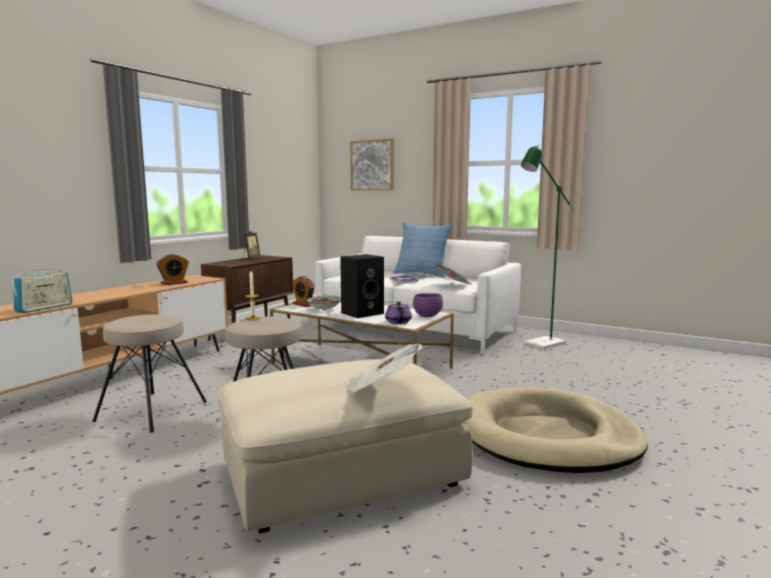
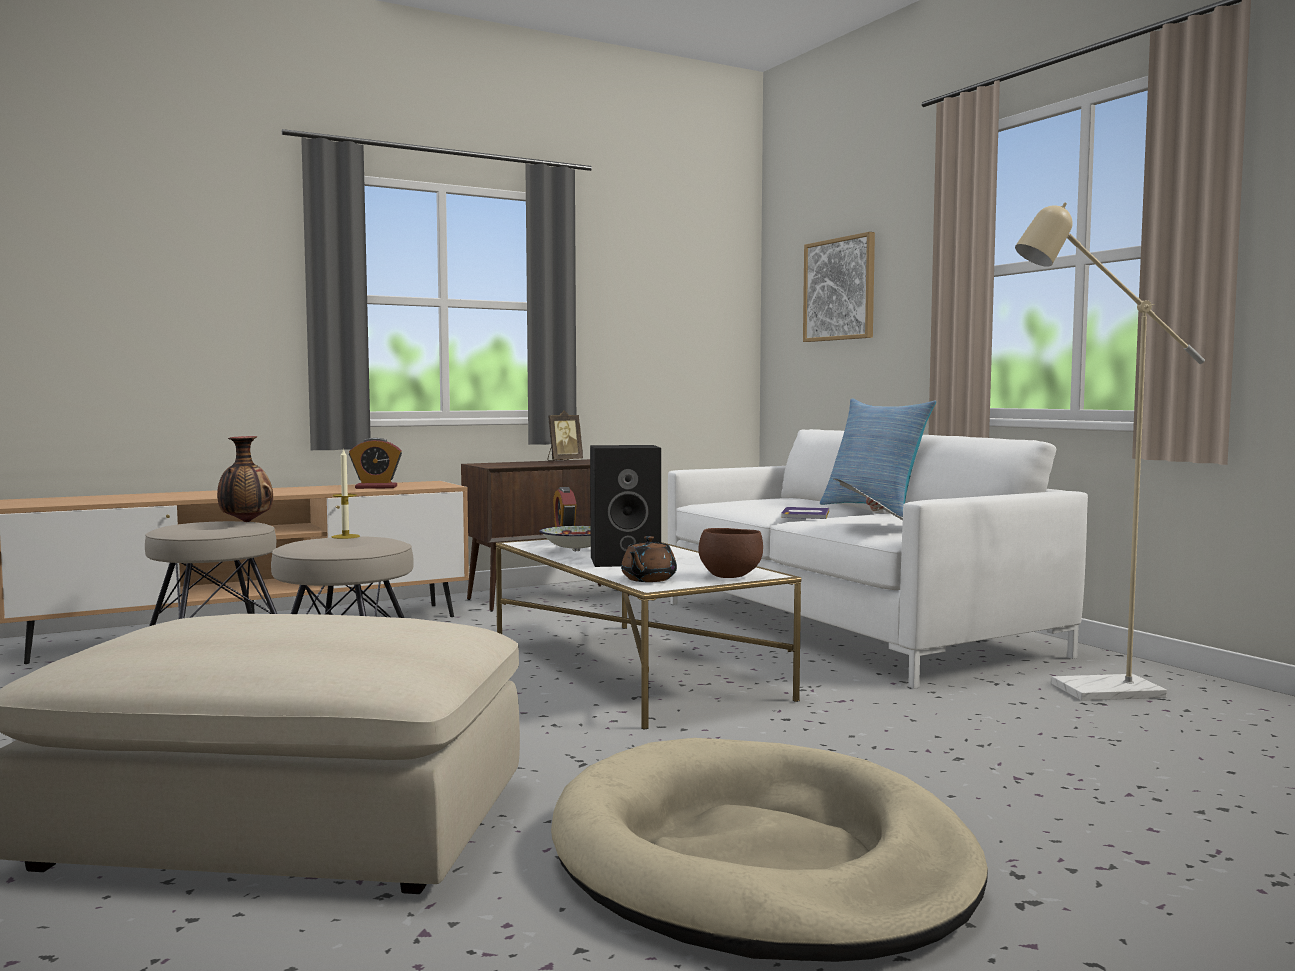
camera: 30 degrees right, 5 degrees down
radio [13,267,72,313] -> none
newspaper [344,344,422,393] -> none
purple teapot [385,301,412,324] -> brown teapot [621,536,677,582]
purple bowl [413,293,443,317] -> brown bowl [698,528,763,578]
green floor lamp [521,145,575,349] -> beige floor lamp [1015,202,1205,701]
none -> vase [217,436,273,522]

